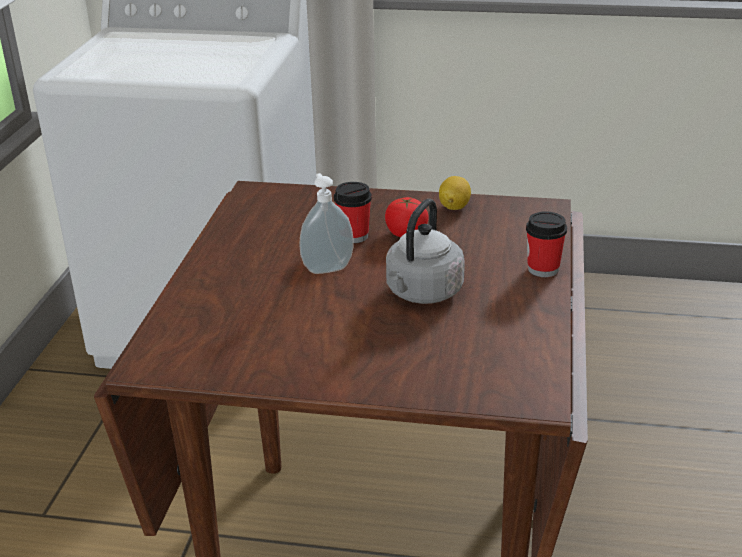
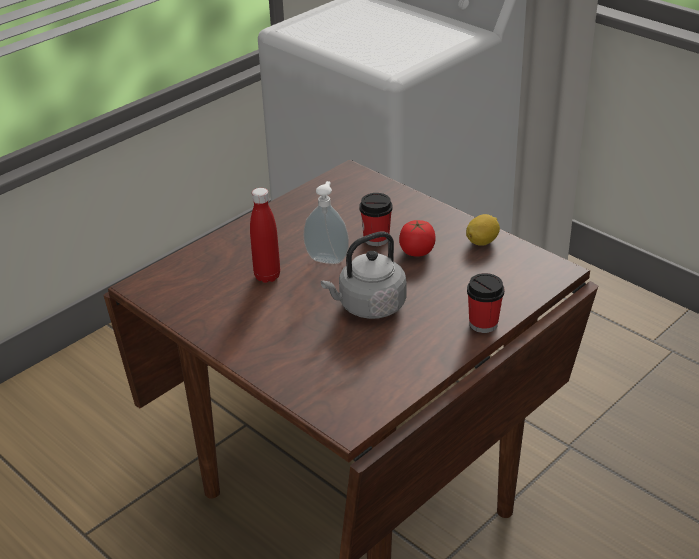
camera: 35 degrees right, 5 degrees up
none -> red bottle [250,188,280,283]

